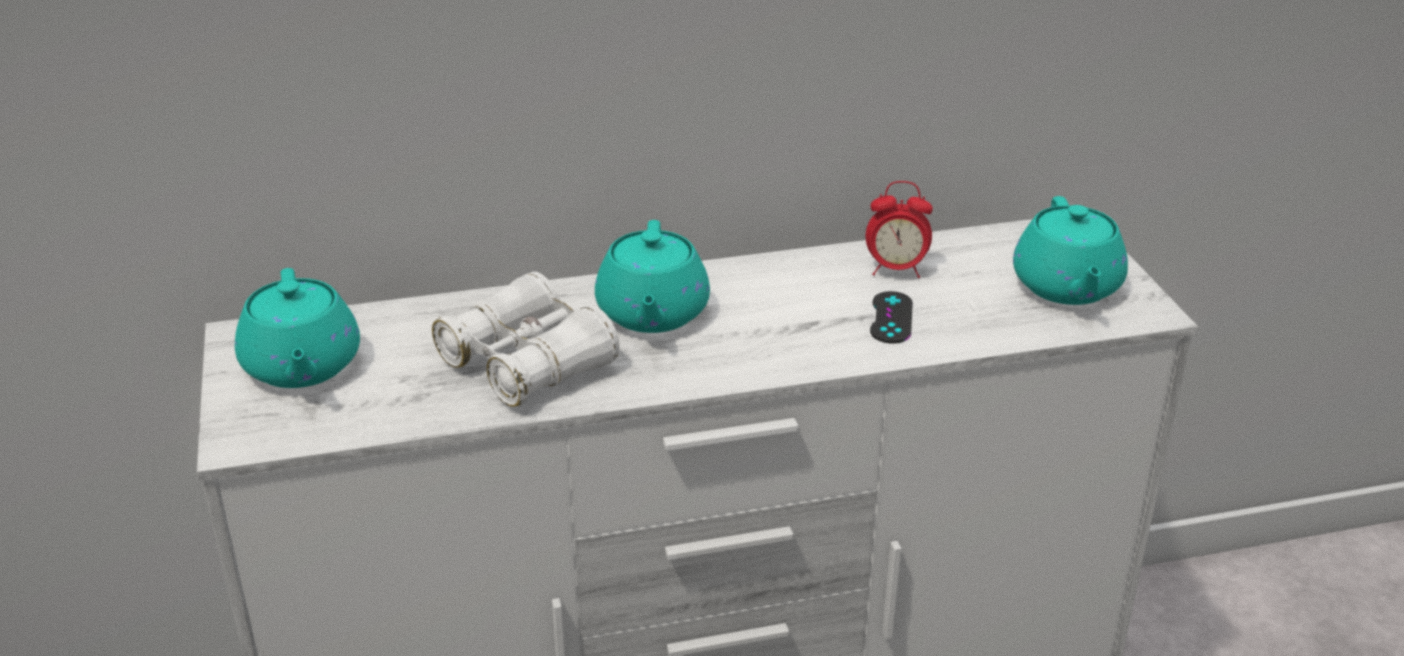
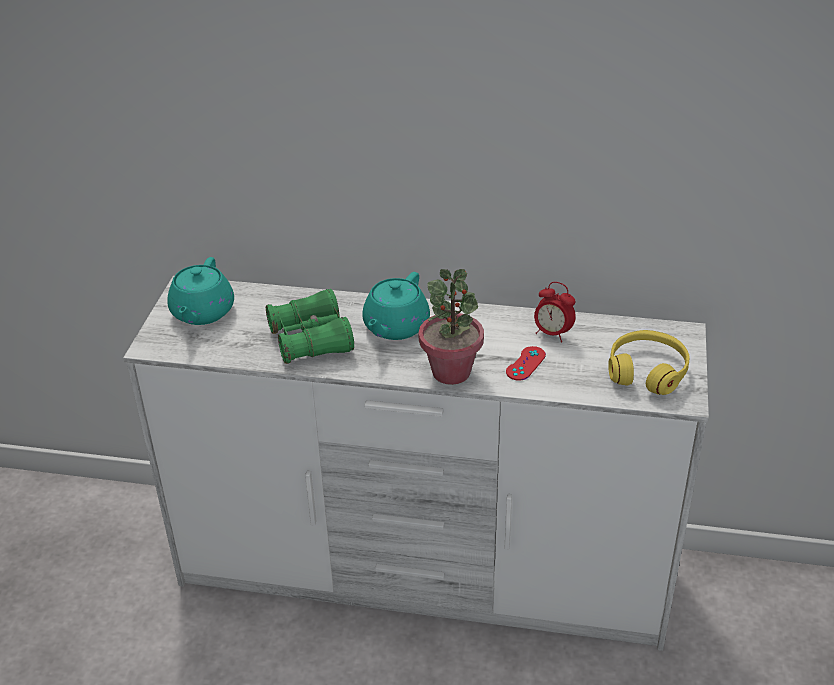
camera: 25 degrees right, 5 degrees up
white binoculars [432,272,620,407] -> green binoculars [266,289,354,364]
black game controller [870,291,913,344] -> red game controller [506,346,546,381]
turquoise teapot [1013,196,1128,305] -> yellow headphones [608,330,690,395]
none -> potted plant [419,269,484,385]

